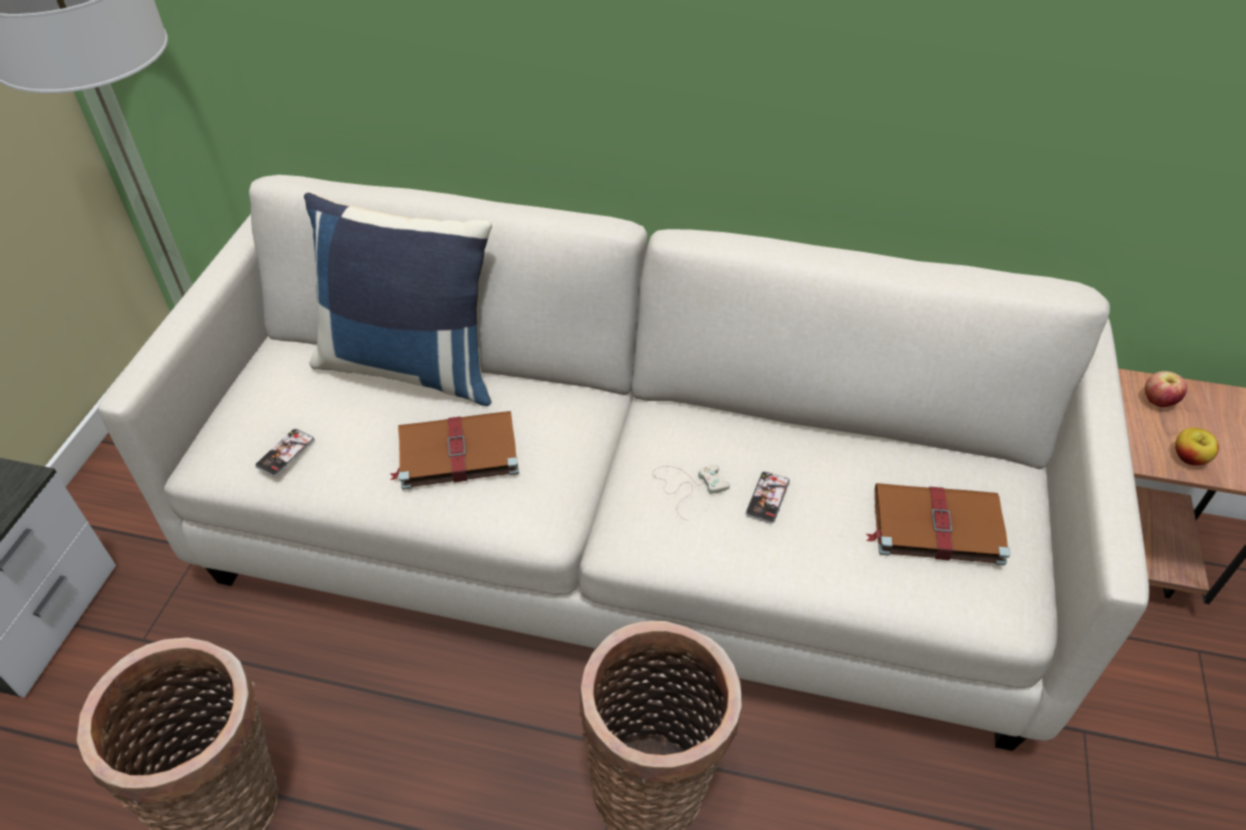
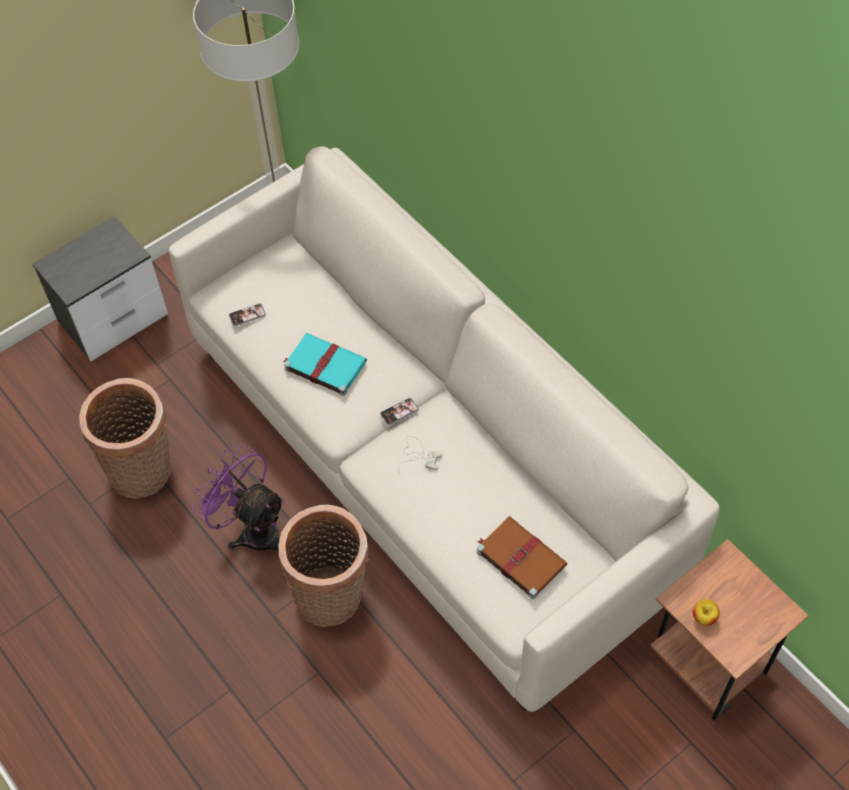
camera: 40 degrees right, 10 degrees up
blue pillow [304,192,492,406] -> none
brown book [390,411,519,490] -> turquoise book [284,333,367,396]
phone [745,471,790,524] -> phone moved to [380,398,419,425]
apple [1145,371,1187,407] -> none
none -> purple fan [192,444,285,551]

